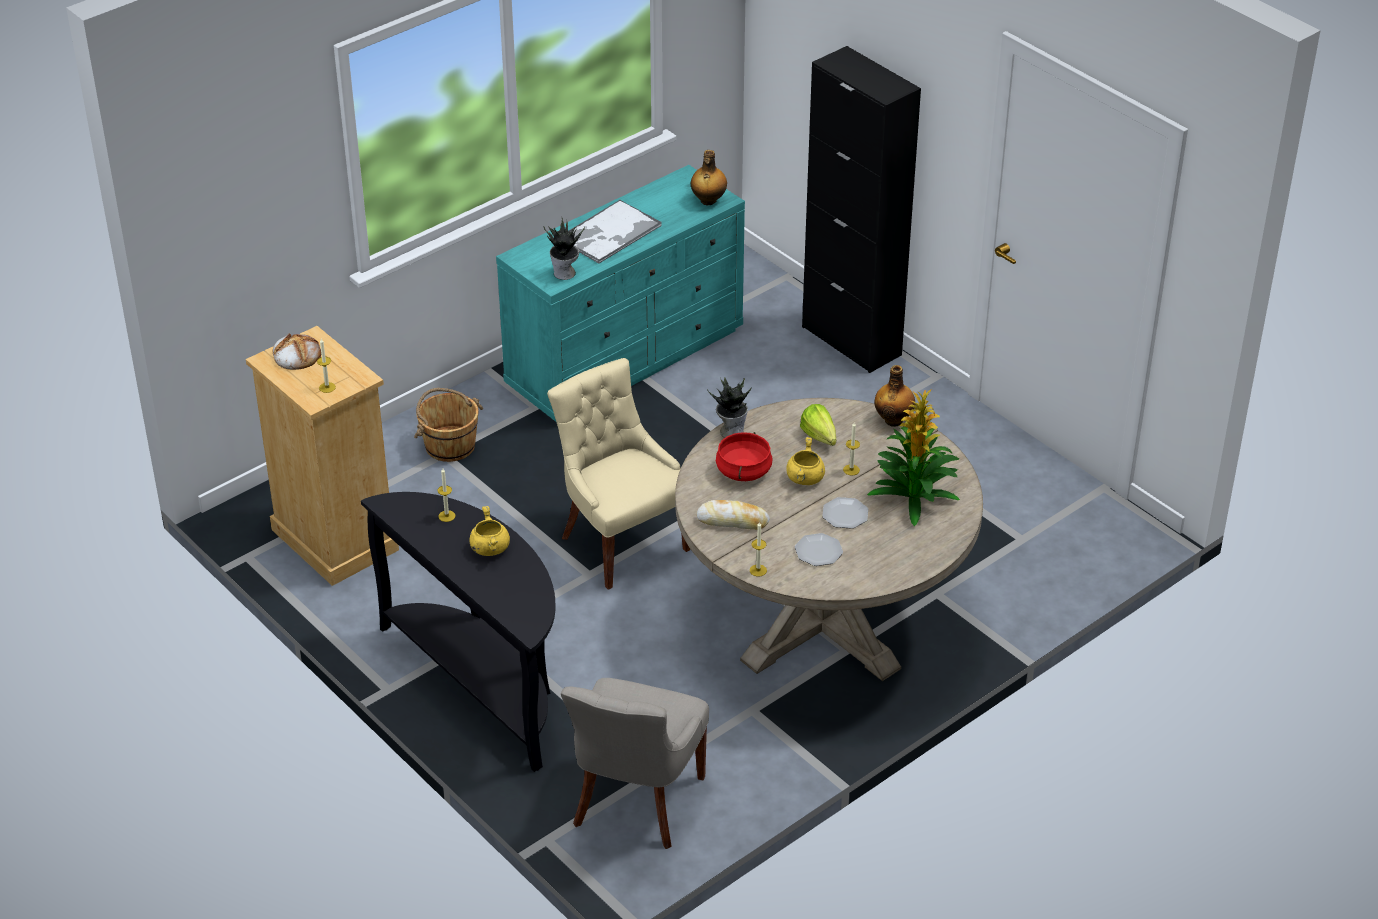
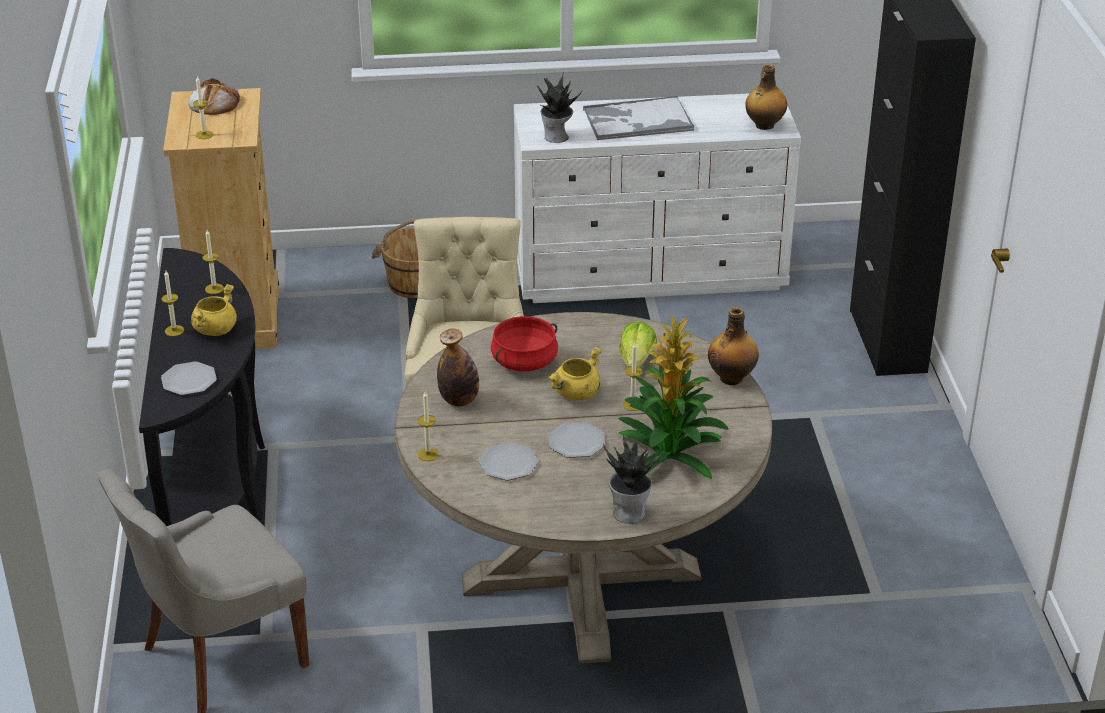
camera: 35 degrees right, 5 degrees down
turquoise dresser [496,165,745,422] -> white dresser [514,93,801,303]
bread [697,500,770,530] -> bottle [437,329,479,406]
potted plant [707,377,752,438] -> potted plant moved to [603,435,665,524]
none -> candle [161,271,184,336]
none -> plate [161,362,217,395]

